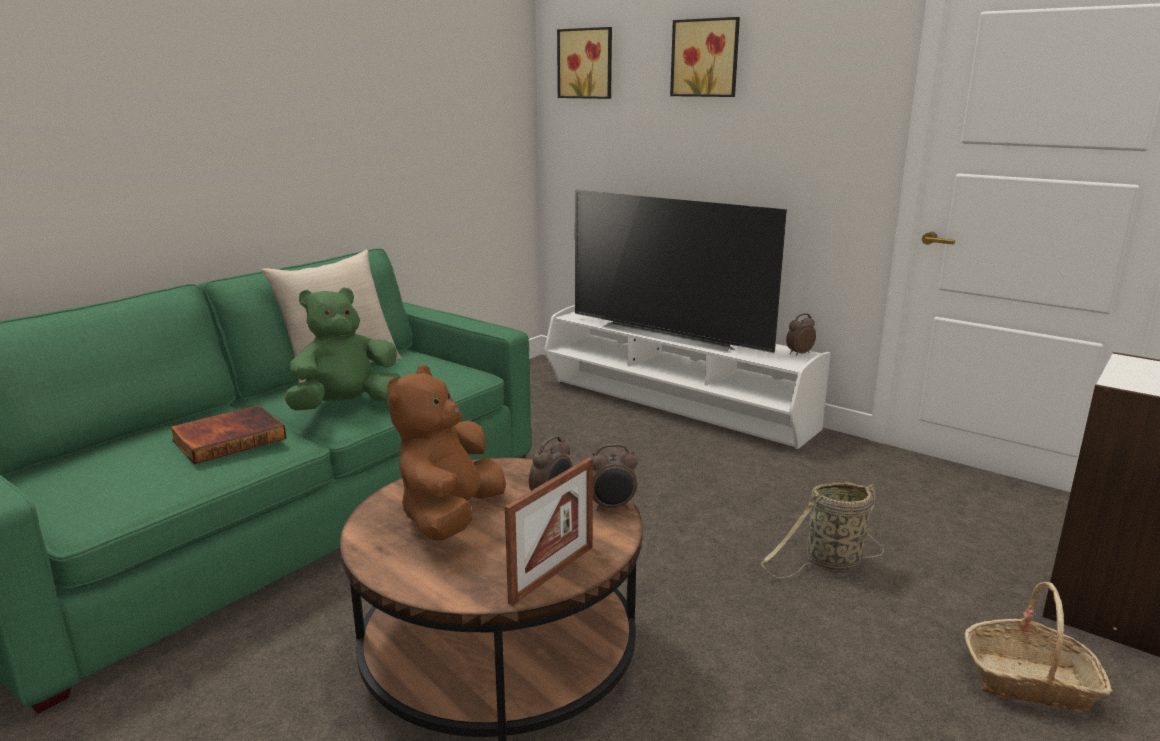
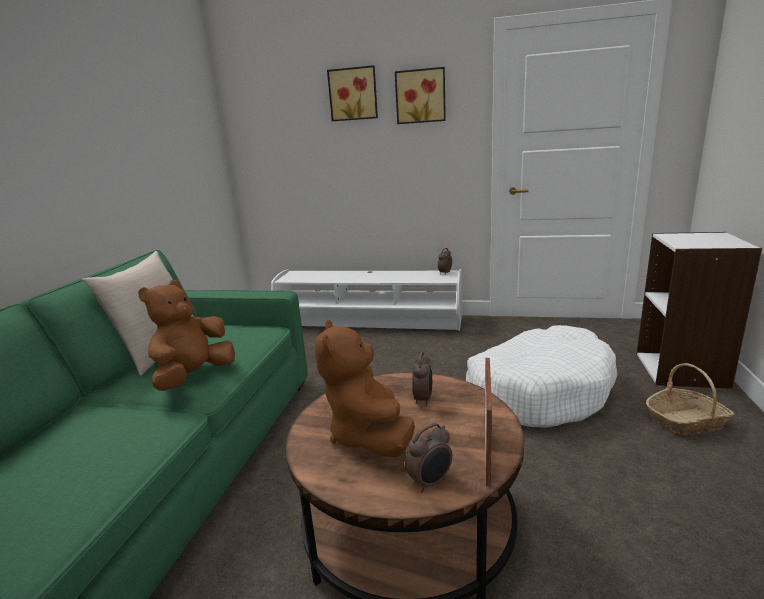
camera: 25 degrees left, 0 degrees up
book [170,405,287,464] -> none
green plush toy [284,287,401,410] -> brown plush toy [138,280,235,391]
picture [557,27,612,99] -> picture moved to [395,67,446,124]
television [575,190,787,353] -> none
alarm clock [590,444,638,511] -> alarm clock moved to [405,423,452,492]
basket [760,482,884,578] -> white dog bed [466,325,617,428]

